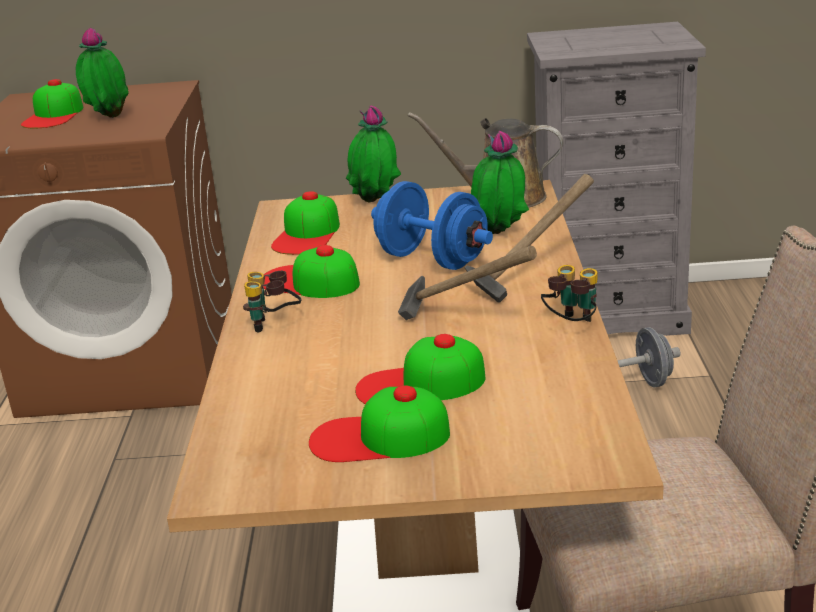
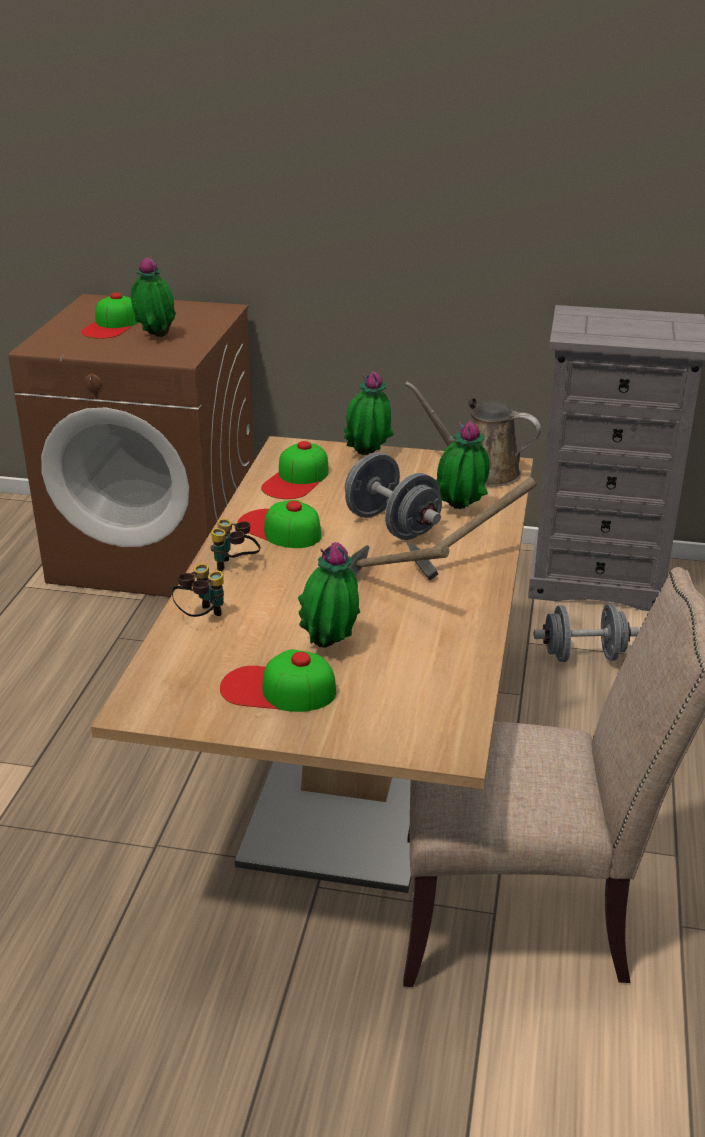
camera: 10 degrees right, 5 degrees up
cap [355,334,485,404] -> potted plant [298,542,360,648]
blue dumbbell [371,181,493,270] -> grey dumbbell [345,453,442,540]
binoculars [541,265,598,322] -> binoculars moved to [172,563,224,617]

